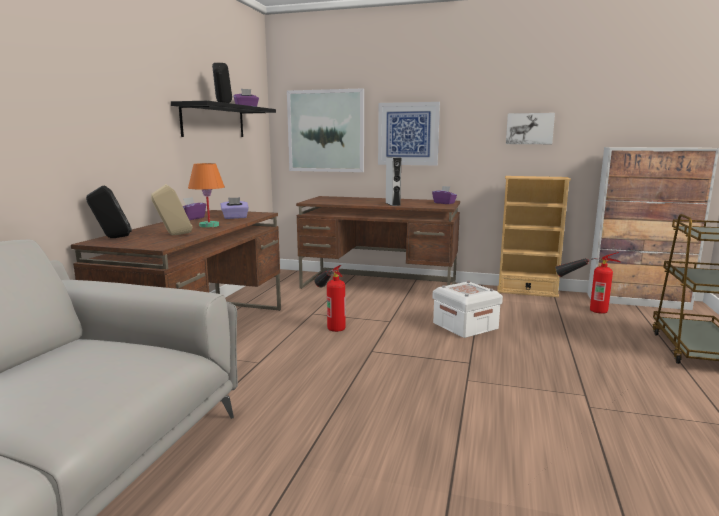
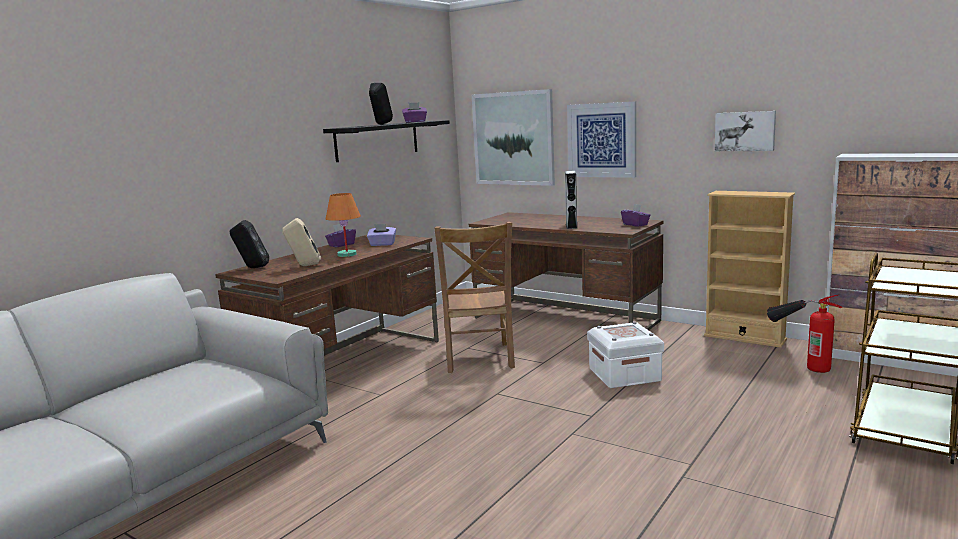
camera: 20 degrees right, 0 degrees up
fire extinguisher [314,265,346,332] -> brown chair [434,222,515,373]

